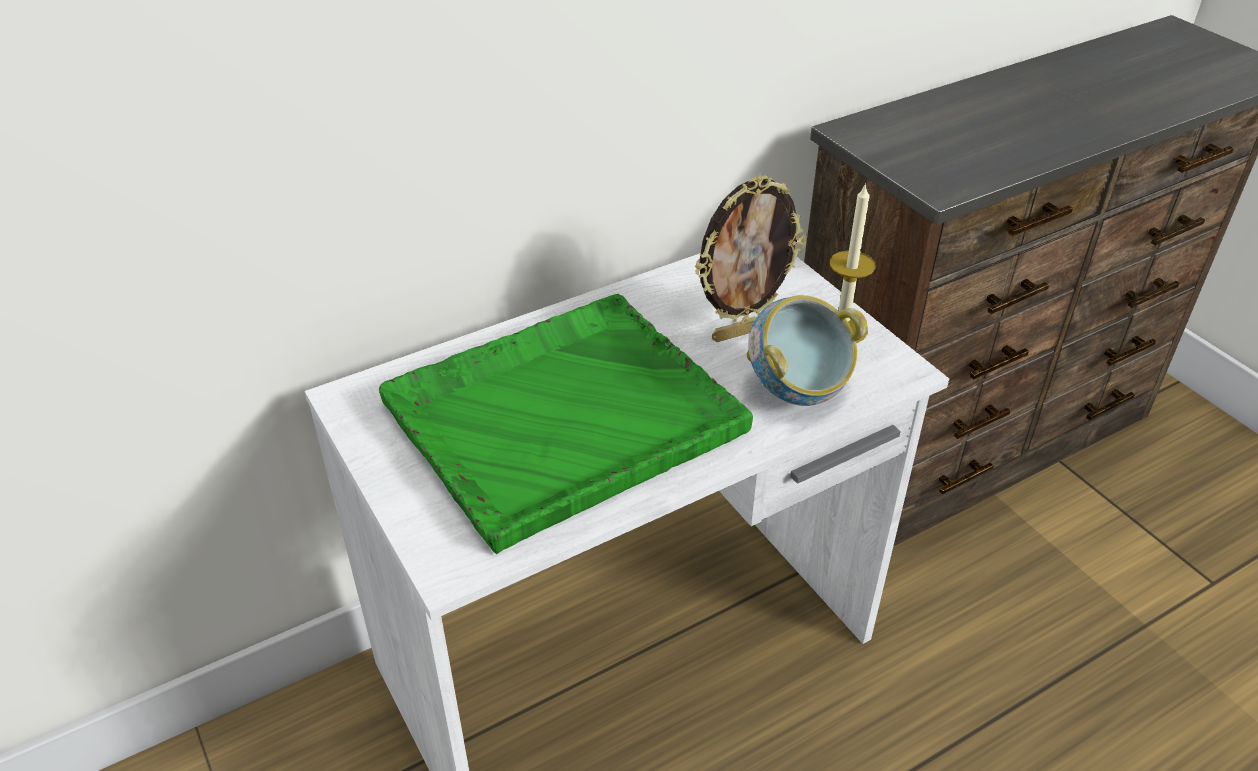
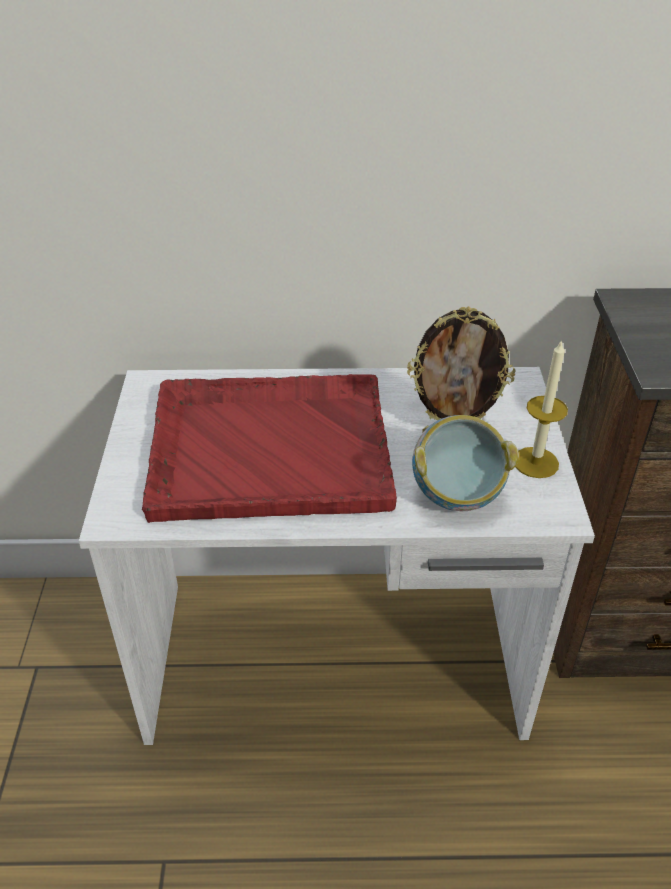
camera: 30 degrees right, 0 degrees up
green tray [379,294,753,554] -> red tray [142,374,397,523]

